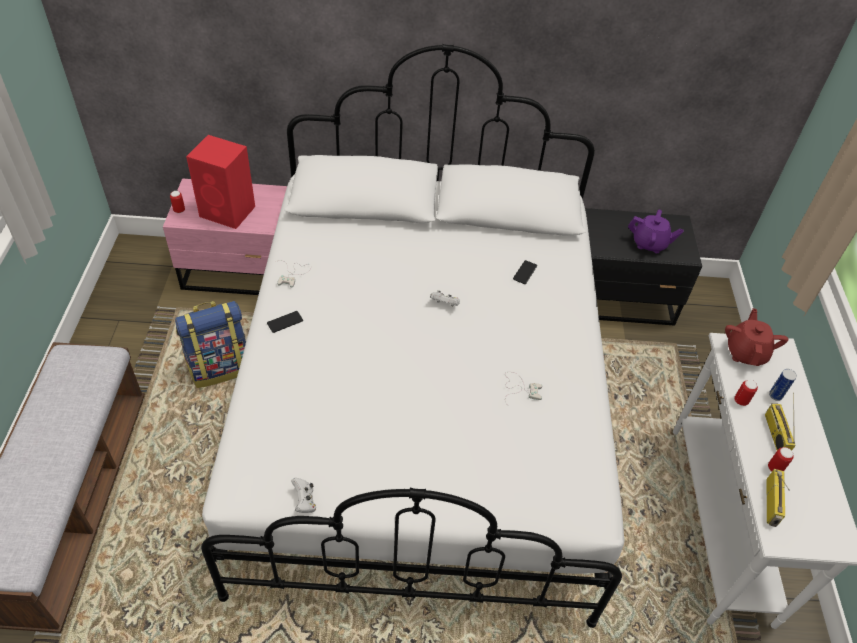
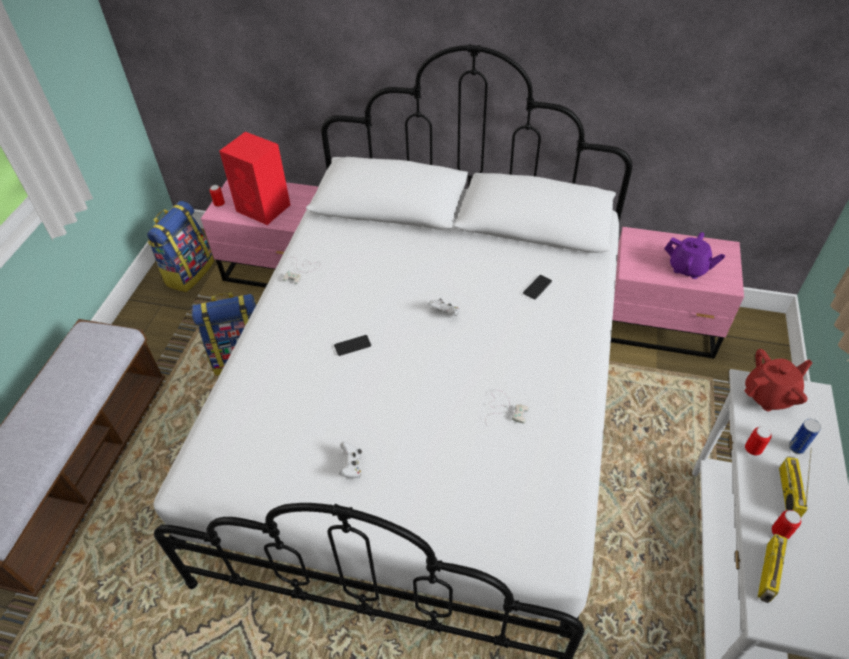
camera: 15 degrees right, 0 degrees up
phone [267,311,303,333] -> phone moved to [334,335,371,356]
white game controller [291,477,316,513] -> white game controller moved to [339,442,362,478]
black nightstand [585,208,702,326] -> pink nightstand [611,227,744,359]
red teapot [725,308,788,366] -> red teapot turned 45 degrees clockwise [744,349,813,411]
none -> backpack [147,201,214,292]

